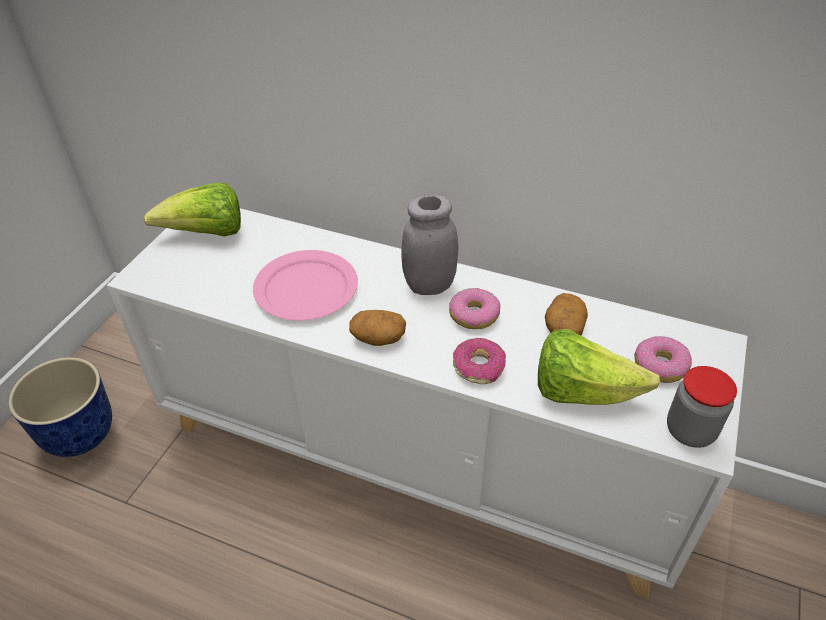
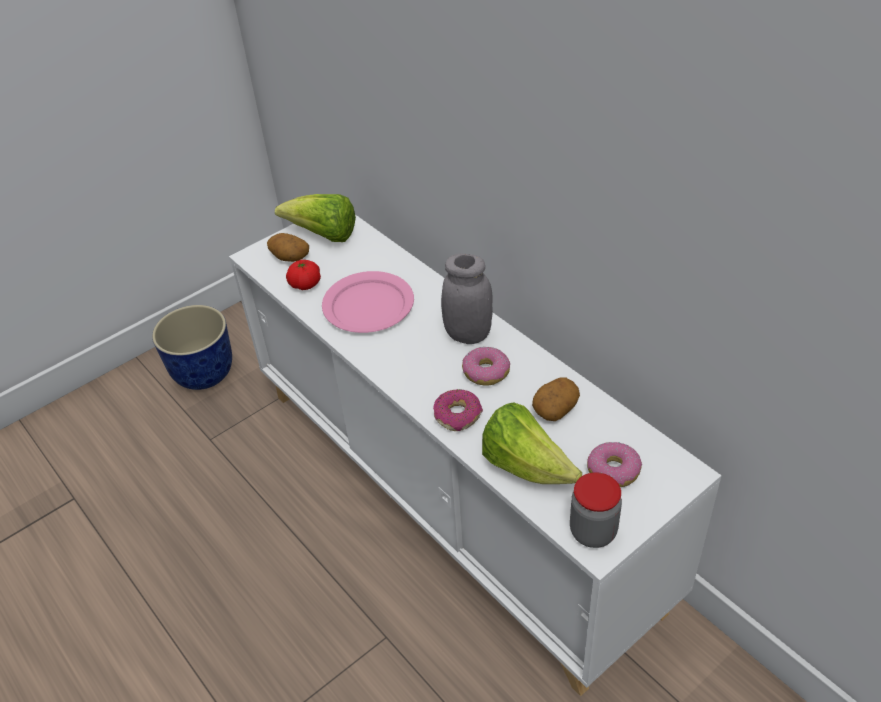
camera: 30 degrees right, 0 degrees up
potato [349,310,406,346] -> potato moved to [267,233,309,262]
none -> tomato [286,260,321,290]

